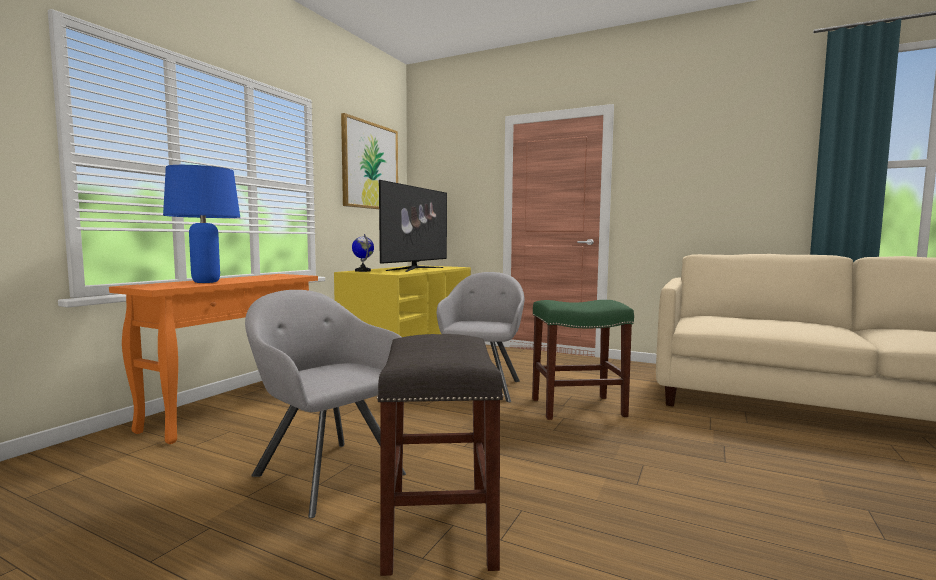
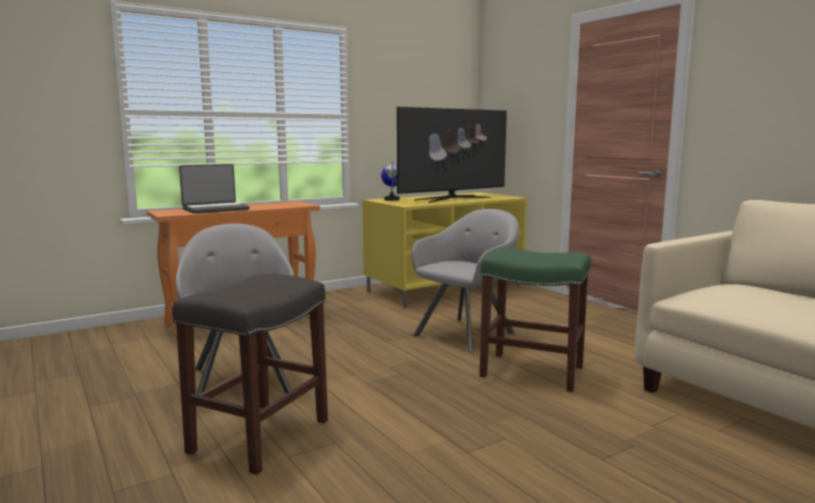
camera: 30 degrees right, 5 degrees up
blue table lamp [163,165,240,283] -> laptop [179,164,249,214]
picture [341,113,398,209] -> none

